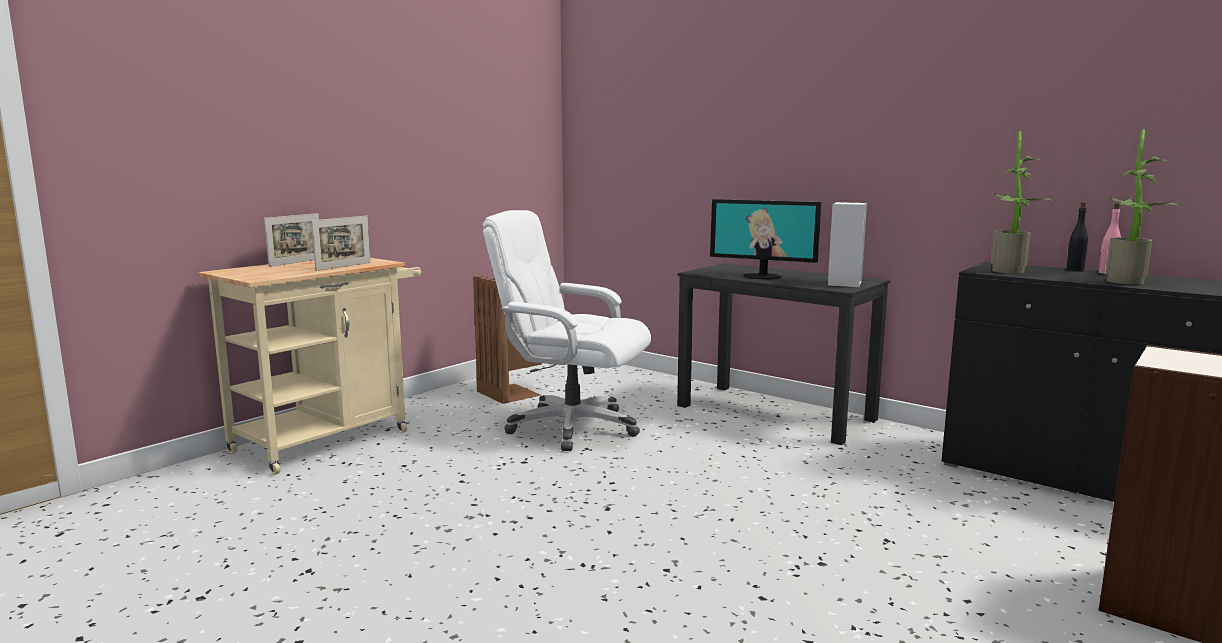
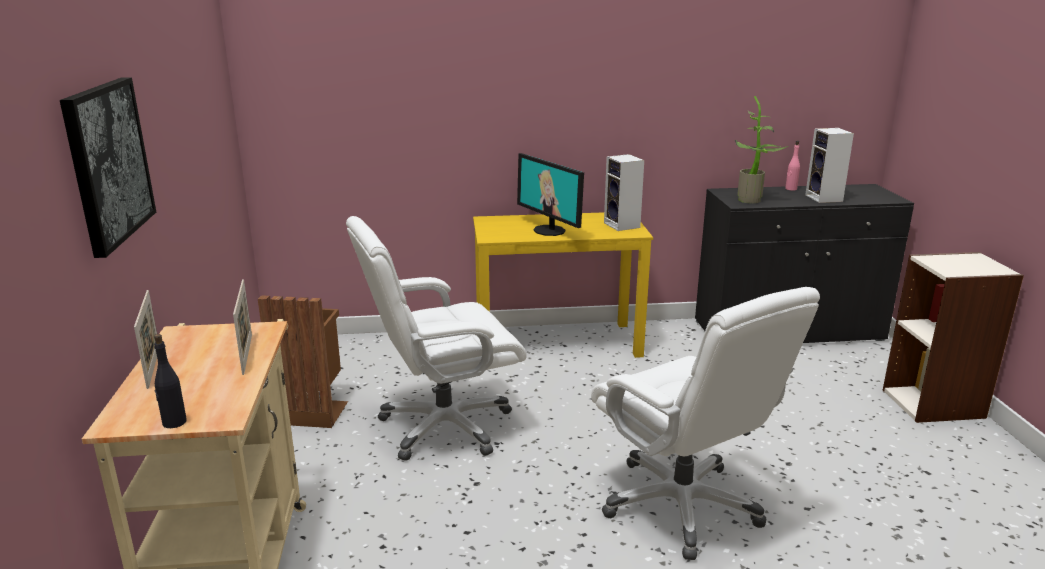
camera: 45 degrees left, 10 degrees up
black desk [677,263,890,445] -> yellow desk [473,212,653,358]
monitor [710,199,821,279] -> monitor turned 75 degrees clockwise [517,153,584,236]
black bottle [1066,202,1088,272] -> black bottle moved to [154,334,187,428]
potted plant [1106,129,1183,285] -> speaker [805,128,854,203]
none -> picture [60,77,156,258]
none -> white office chair [591,287,820,560]

